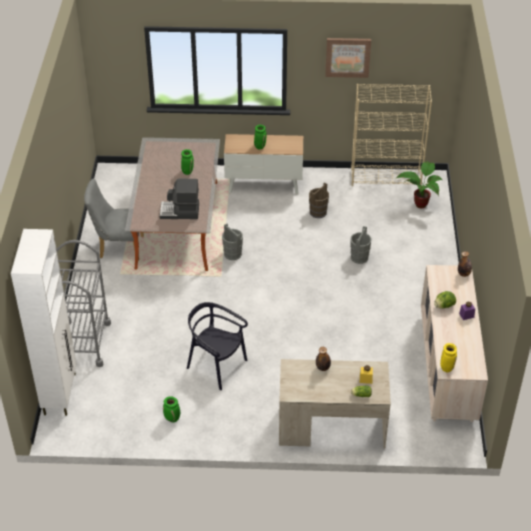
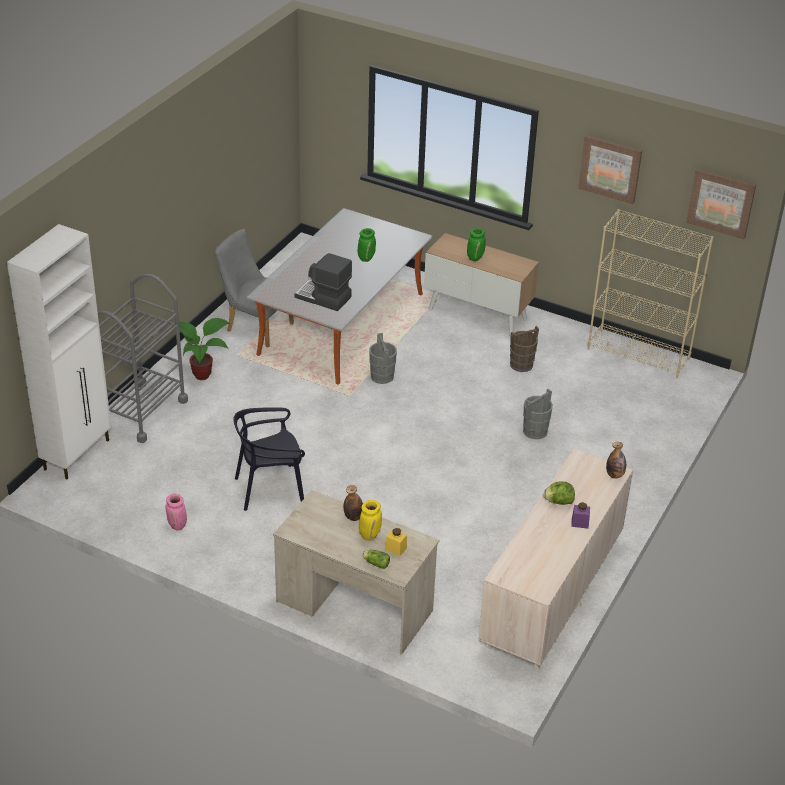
camera: 25 degrees right, 5 degrees down
green vase [163,396,180,422] -> pink vase [165,494,187,530]
black chair [187,302,248,390] -> black chair turned 75 degrees counterclockwise [233,407,305,511]
potted plant [396,161,442,208] -> potted plant moved to [173,318,230,380]
yellow vase [440,343,457,372] -> yellow vase moved to [359,500,382,540]
none -> picture [686,169,756,239]

